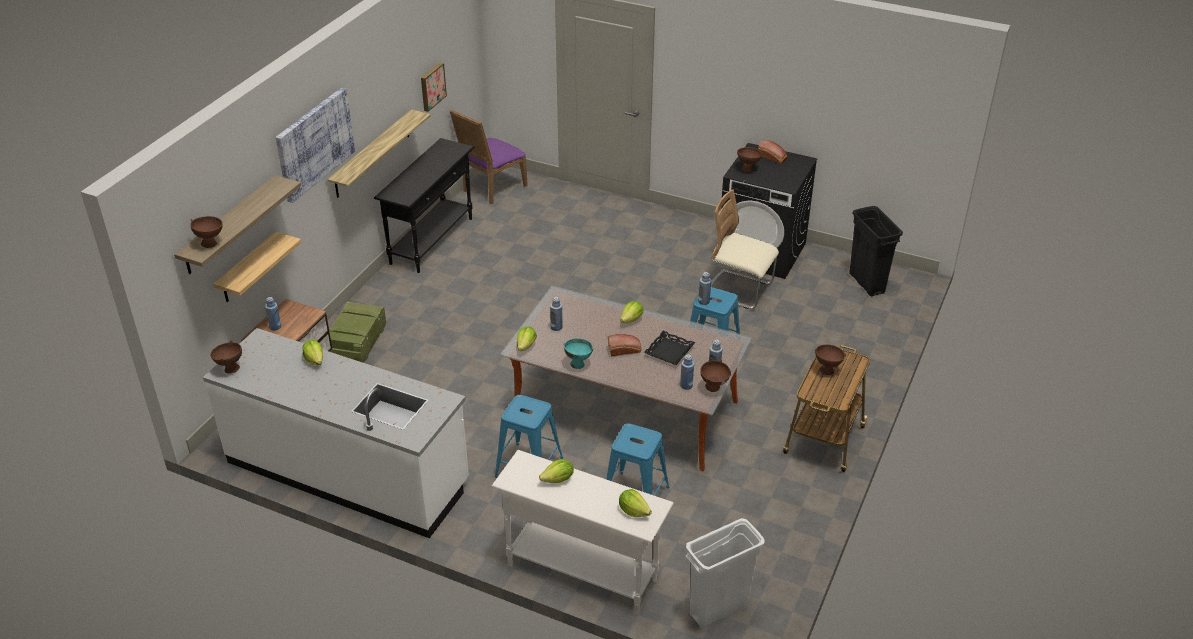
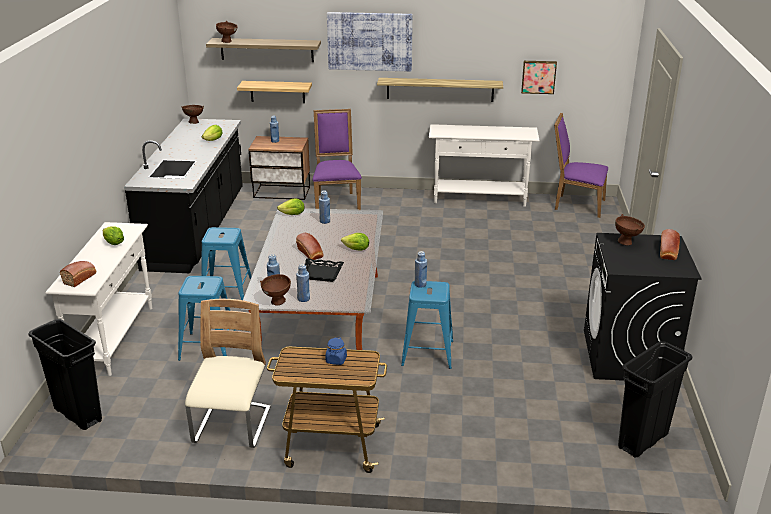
camera: 70 degrees right, 10 degrees down
white counter [203,328,469,538] -> black counter [124,118,243,273]
crate [329,302,386,362] -> purple chair [313,109,362,210]
black console table [374,138,474,273] -> white console table [429,124,540,207]
turquoise bowl [563,338,594,369] -> none
lettuce [619,489,652,517] -> bread [60,261,96,287]
white trash can [685,518,765,628] -> black trash can [28,319,102,430]
beige chair [711,189,779,309] -> beige chair moved to [185,299,271,448]
brown bowl [815,344,846,375] -> blue jar [326,337,347,365]

